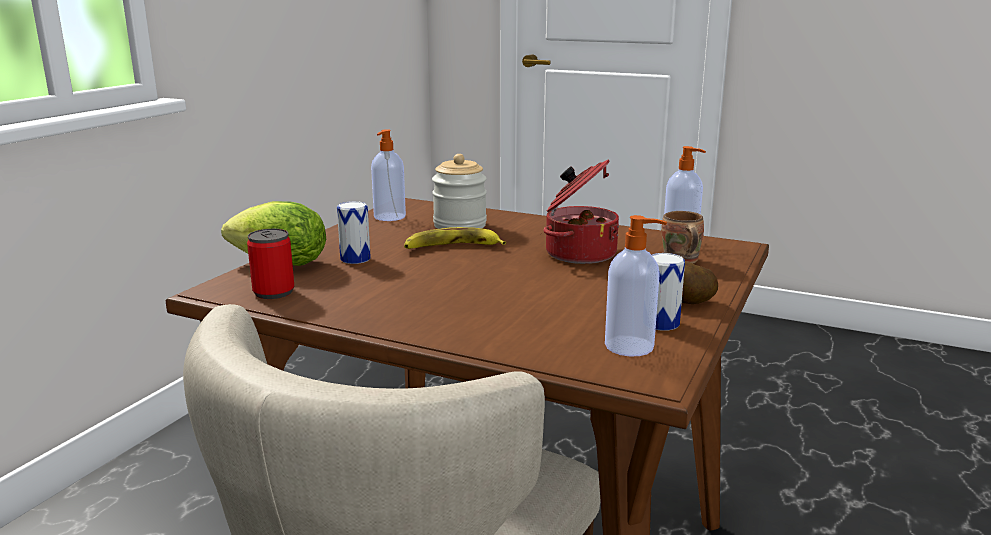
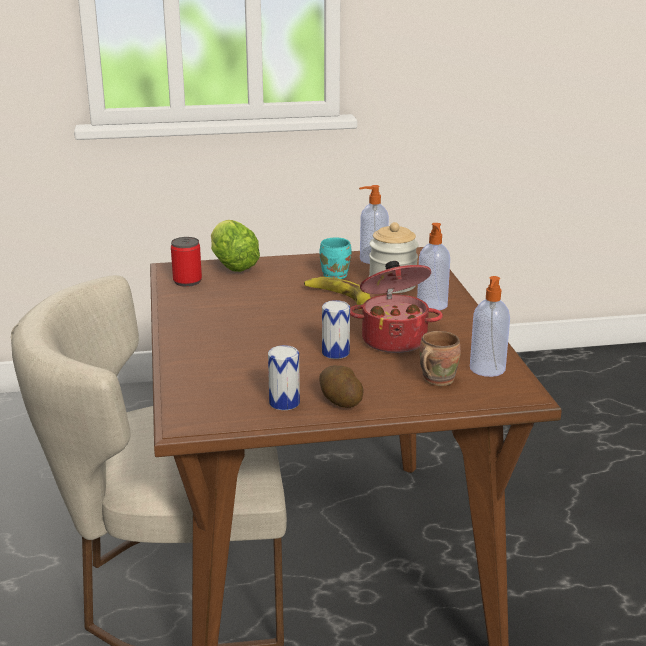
camera: 55 degrees right, 5 degrees up
can [337,201,371,264] -> can moved to [322,300,350,359]
soap dispenser [605,215,667,356] -> soap dispenser moved to [417,223,450,310]
none -> turquoise mug [319,237,352,279]

